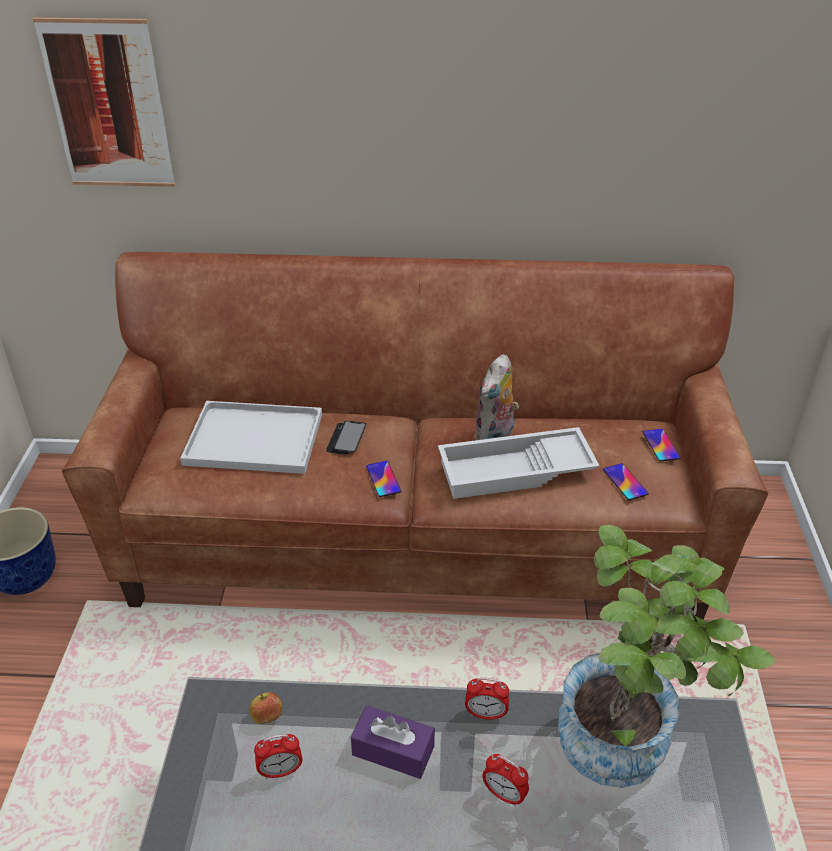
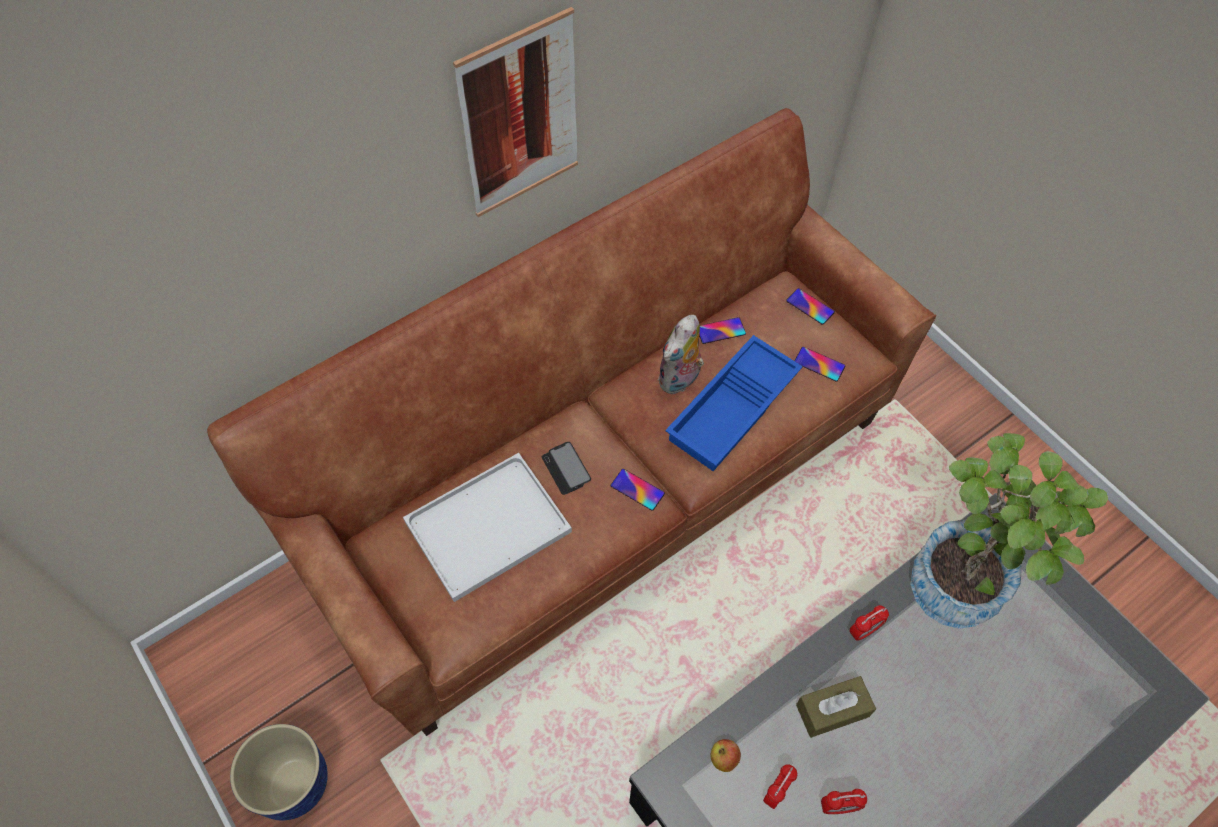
camera: 40 degrees left, 20 degrees up
picture [33,18,176,187] -> picture moved to [453,7,578,217]
purple tissue box [351,705,435,779] -> brown tissue box [796,676,876,738]
white tray [438,427,600,499] -> blue tray [665,335,803,471]
plush toy [474,354,519,440] -> plush toy turned 45 degrees clockwise [658,315,704,395]
alarm clock [482,754,529,806] -> alarm clock moved to [821,789,867,814]
none -> phone [699,317,746,344]

